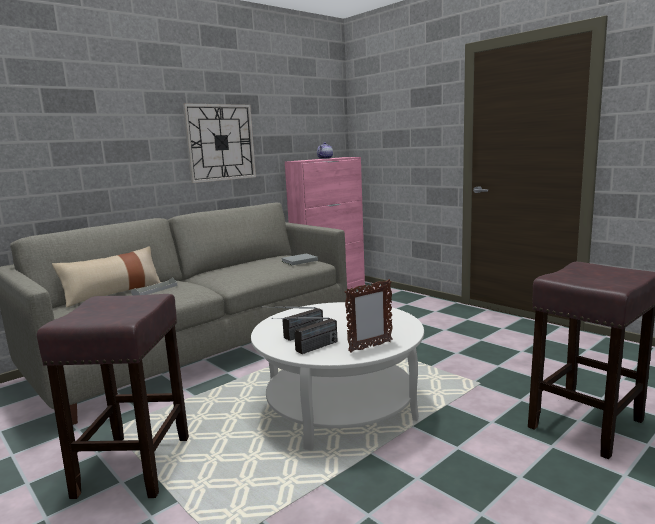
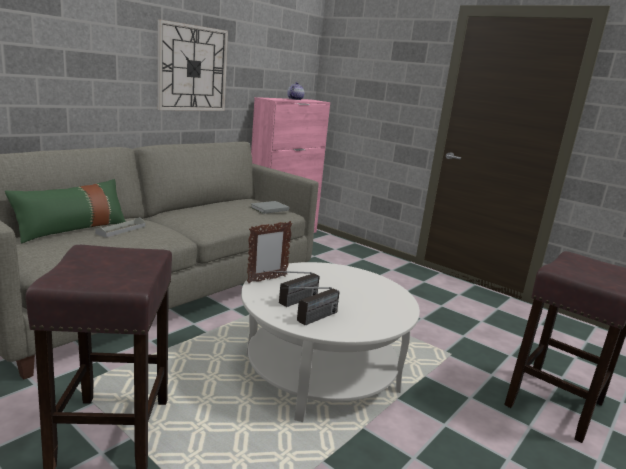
camera: 10 degrees left, 5 degrees up
beige pillow [52,246,161,308] -> green pillow [5,179,126,243]
picture frame [345,279,393,353] -> picture frame moved to [247,221,292,283]

